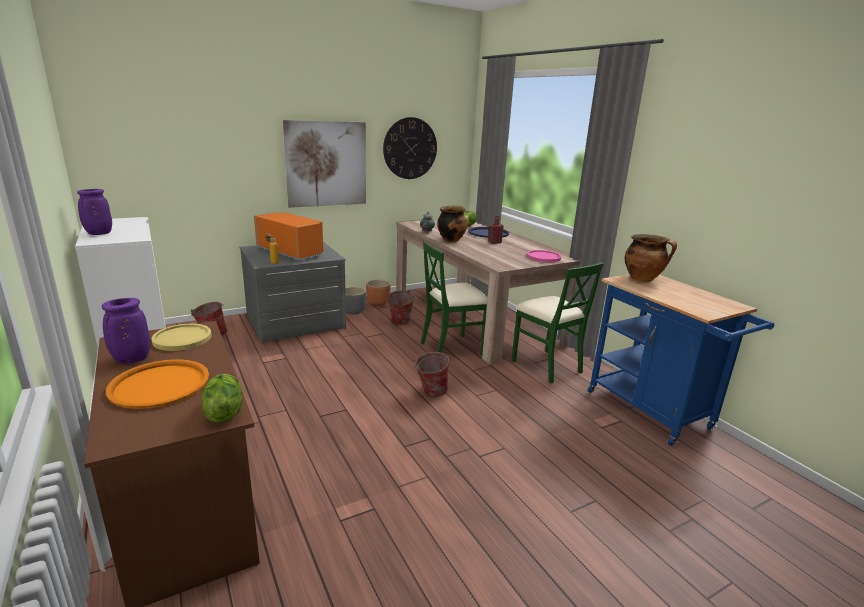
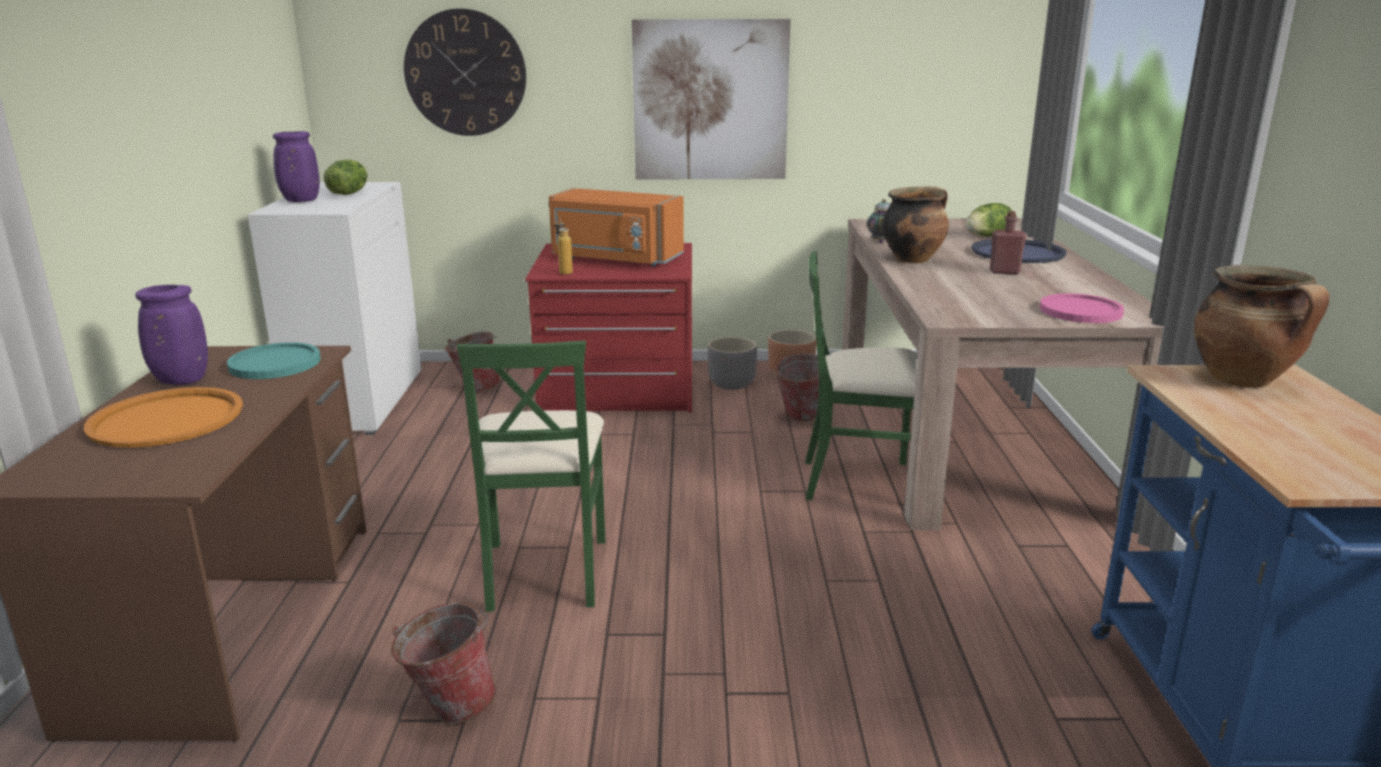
camera: 30 degrees right, 0 degrees up
yellow plate [152,324,212,351] -> turquoise plate [227,342,321,379]
lettuce [202,374,242,423] -> lettuce moved to [324,160,367,195]
grey dresser [239,242,346,344] -> red dresser [525,243,692,412]
orange microwave [254,212,323,260] -> orange microwave turned 135 degrees clockwise [549,188,684,266]
wall clock [383,117,437,179] -> wall clock moved to [404,8,526,136]
bucket [413,352,450,397] -> bucket moved to [391,602,496,724]
green chair [511,262,604,384] -> green chair moved to [457,340,605,612]

